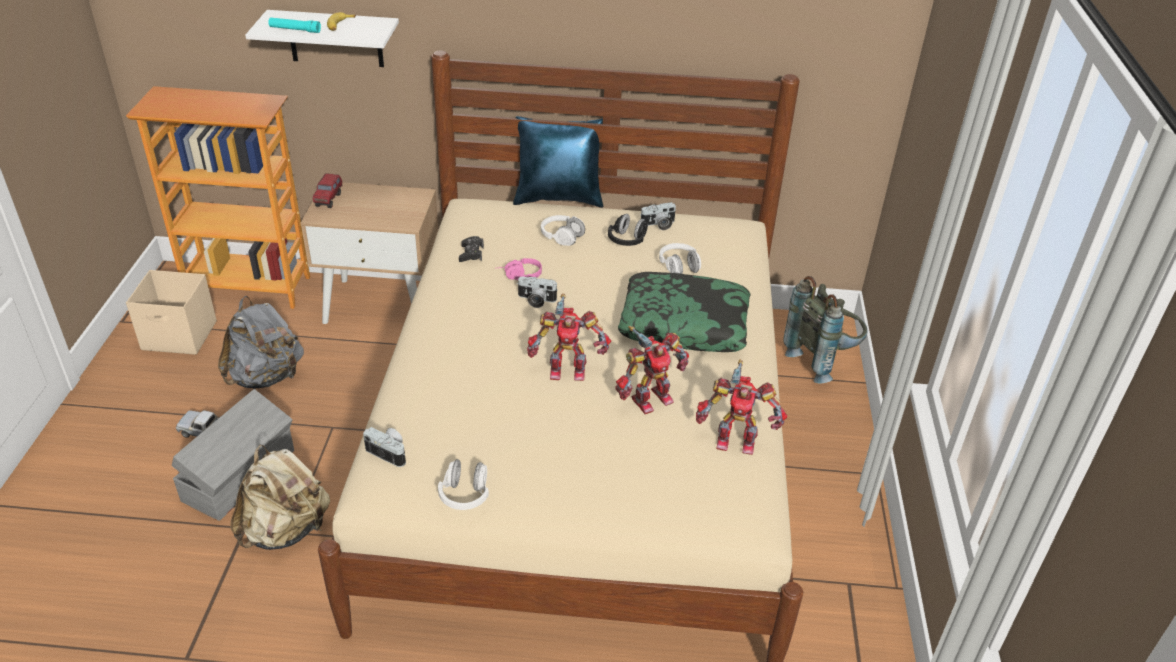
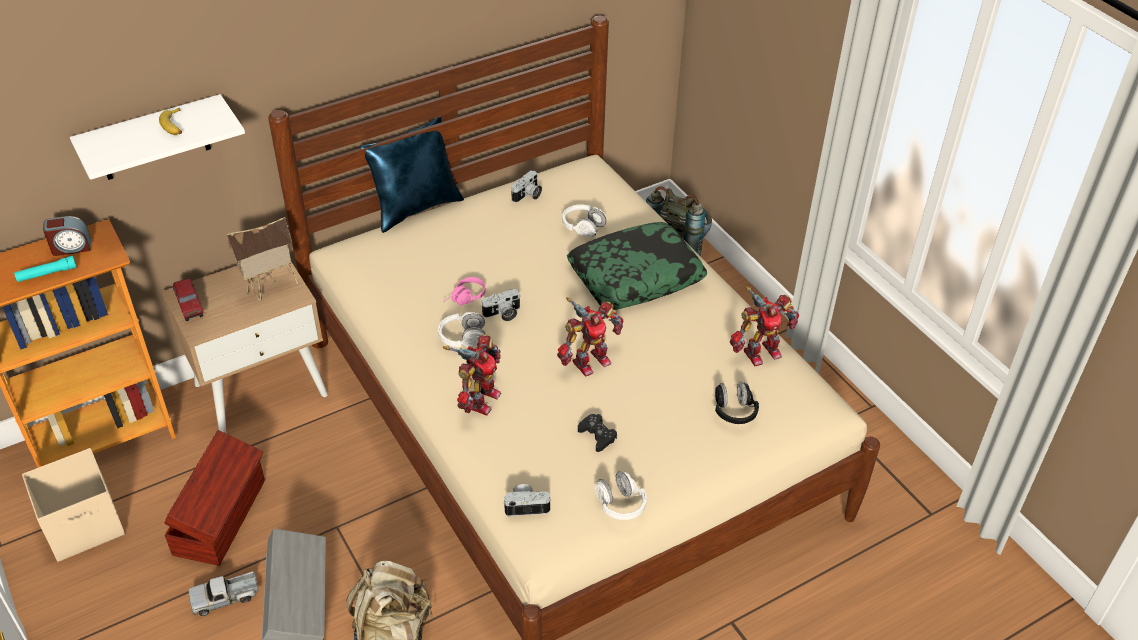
camera: 35 degrees left, 5 degrees up
grey backpack [218,296,304,389] -> brown storage box [164,430,265,566]
turquoise flashlight [268,17,321,33] -> turquoise flashlight moved to [14,256,77,282]
black game controller [459,236,484,262] -> black game controller moved to [578,414,617,452]
white headphones [541,215,585,246] -> white headphones moved to [438,312,486,348]
black headphones [608,214,648,246] -> black headphones moved to [715,381,759,424]
toy robot [615,326,689,414] -> toy robot moved to [443,334,501,416]
none -> alarm clock [43,216,91,256]
none -> toy house [226,217,298,302]

